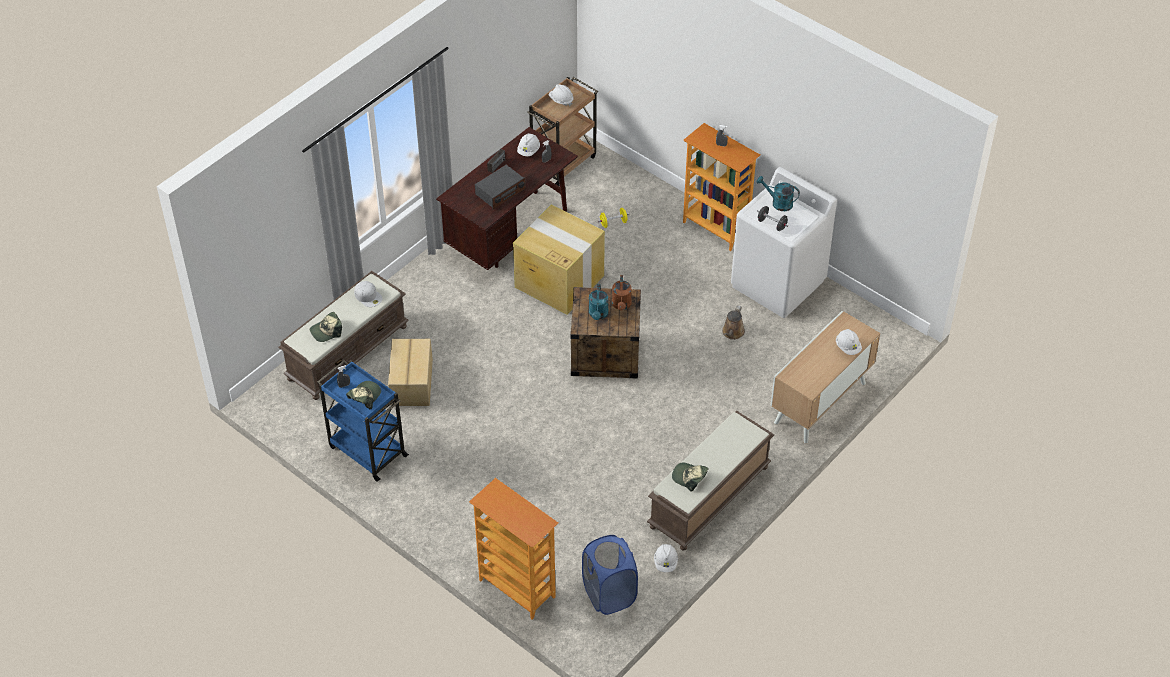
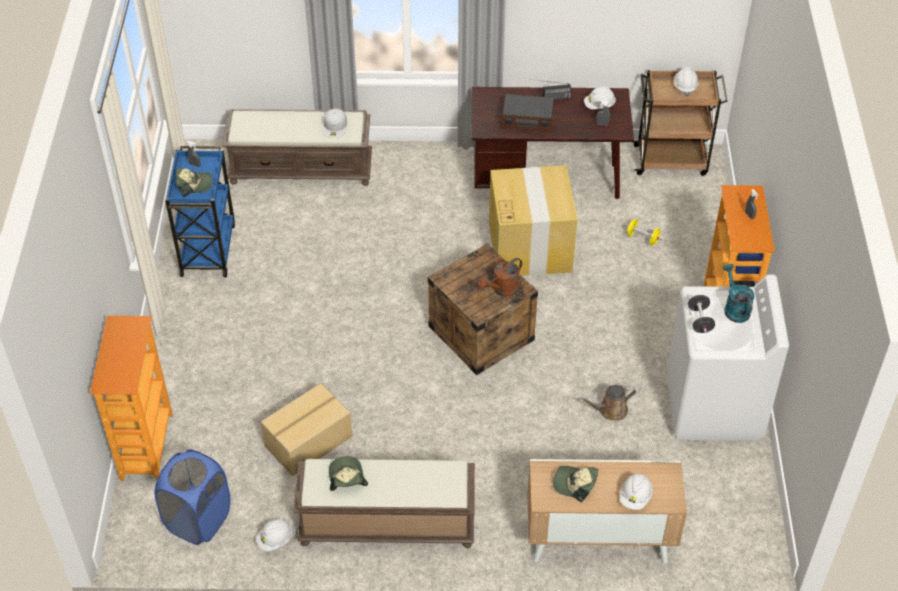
camera: 50 degrees right, 0 degrees up
cap [310,312,342,342] -> cap moved to [553,466,598,502]
cardboard box [388,339,433,406] -> cardboard box moved to [261,383,352,476]
turquoise watering can [589,284,609,320] -> none

